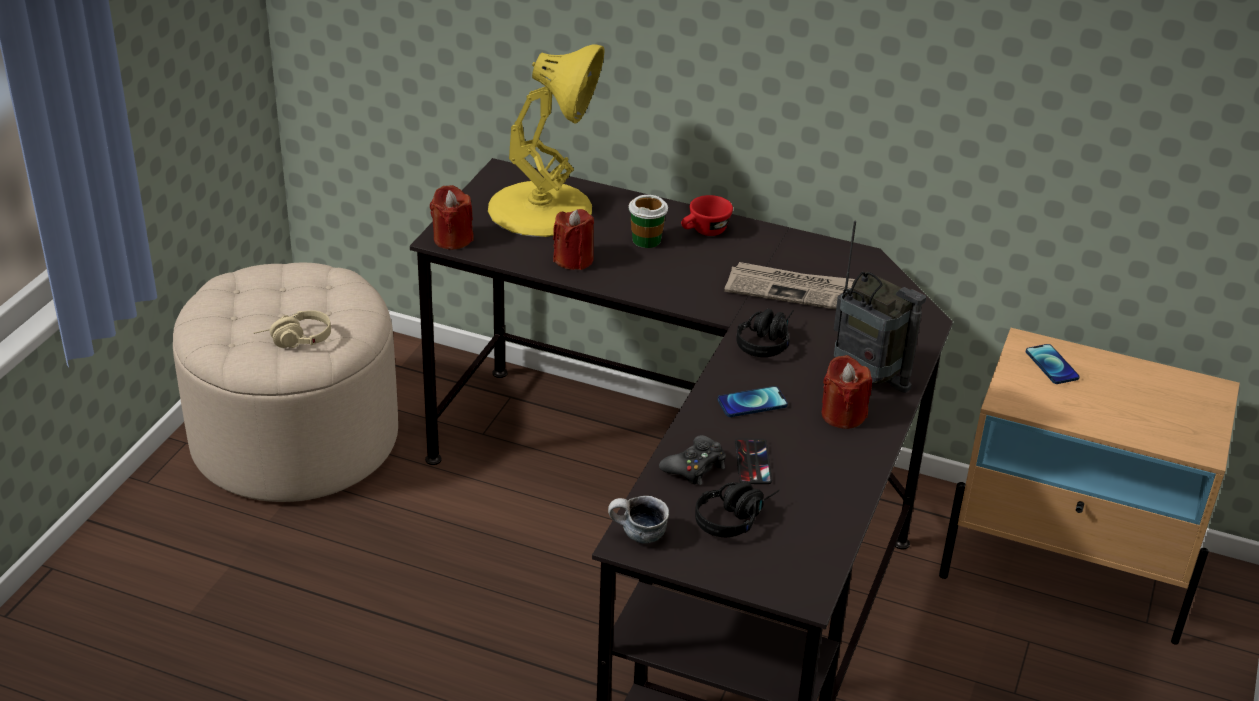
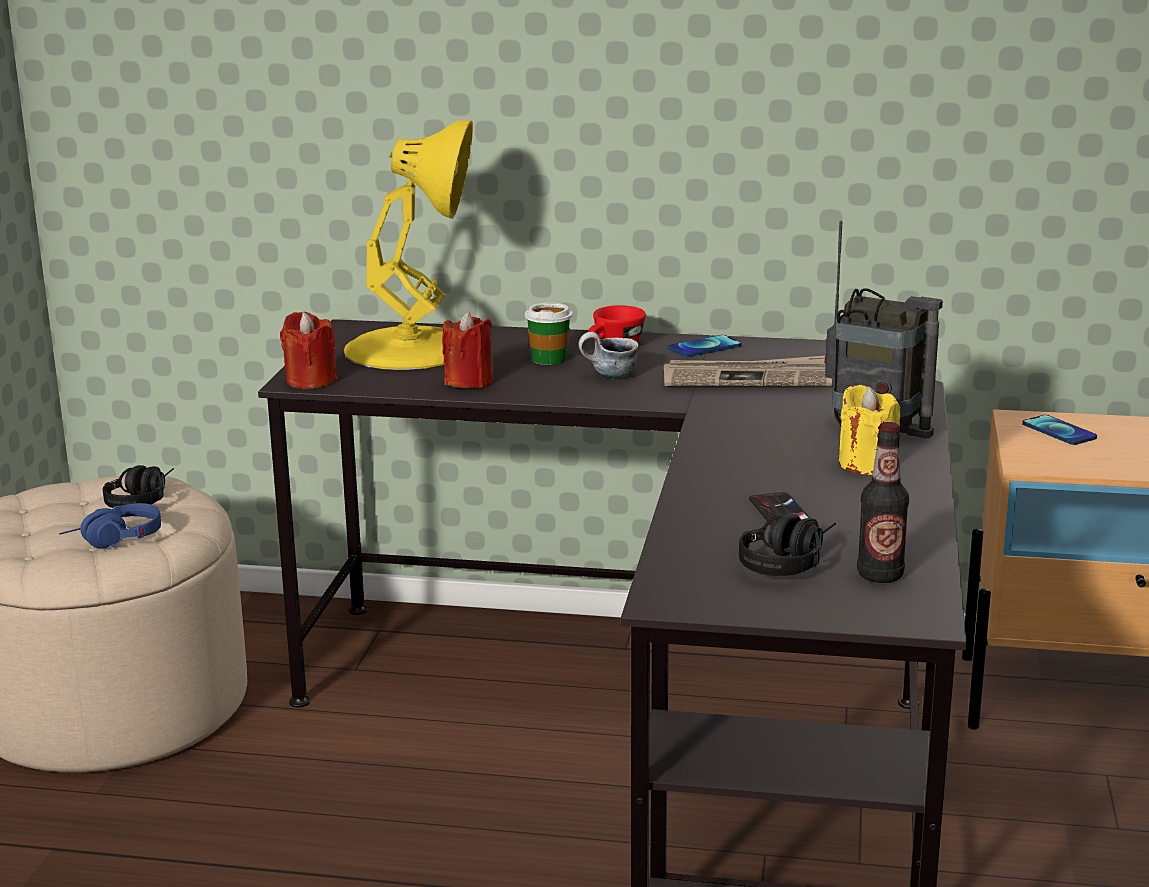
camera: 10 degrees left, 15 degrees down
beige headphones [254,310,331,348] -> blue headphones [59,503,161,549]
mug [608,496,669,543] -> mug moved to [579,332,639,379]
black game controller [659,435,726,485] -> none
phone [717,386,788,417] -> phone moved to [668,335,741,357]
black headphones [736,309,794,357] -> black headphones moved to [103,465,174,508]
red candle [822,355,872,429] -> yellow candle [839,385,900,475]
none -> bottle [857,422,909,583]

